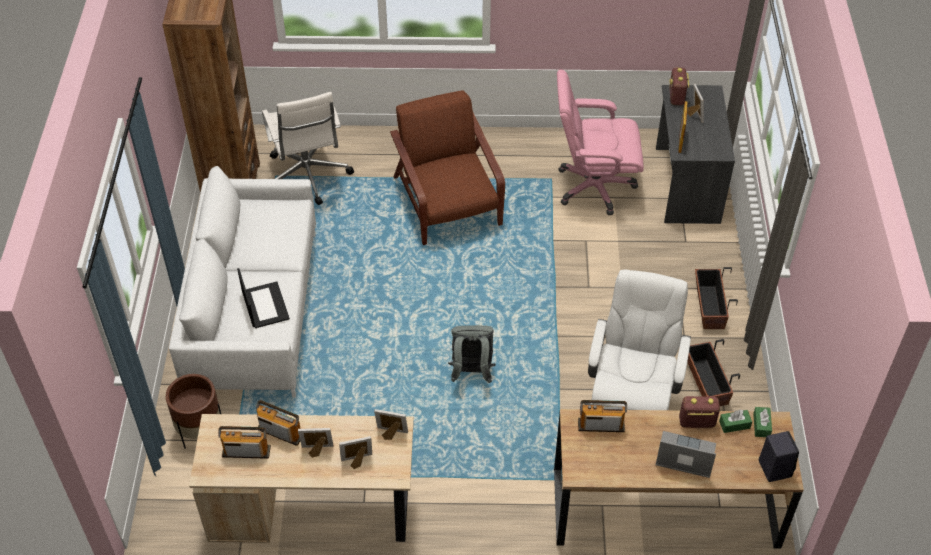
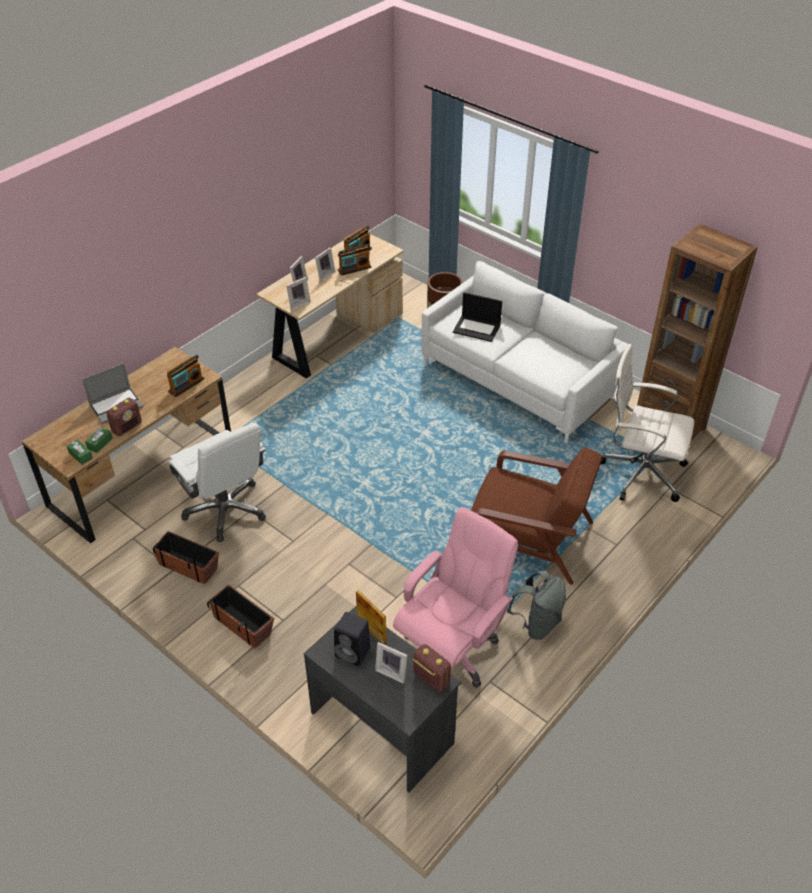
camera: 130 degrees right, 5 degrees down
grey backpack [448,325,495,383] -> grey backpack moved to [507,571,566,640]
black speaker [759,431,799,482] -> black speaker moved to [334,612,370,666]

